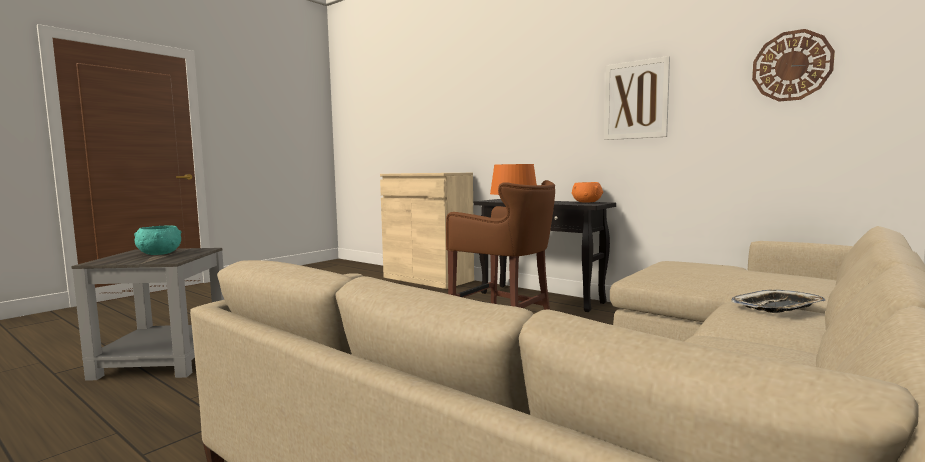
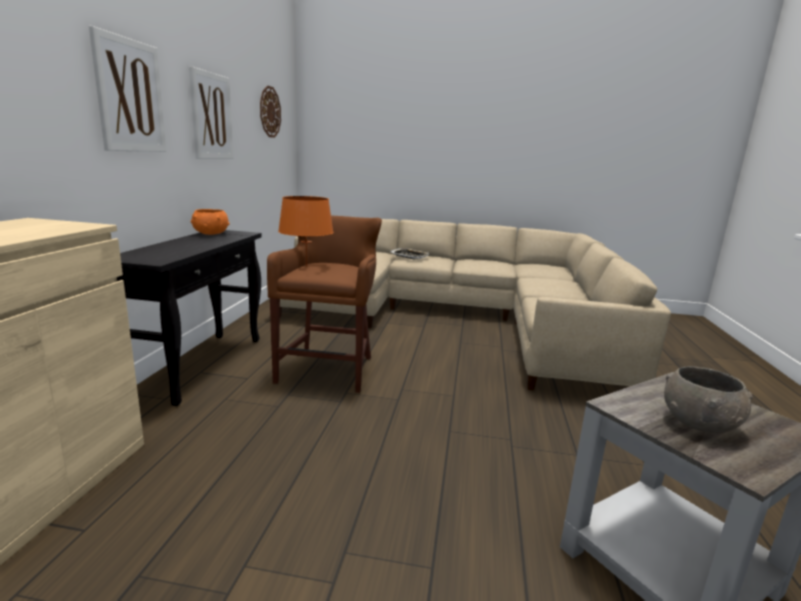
camera: 120 degrees left, 10 degrees up
turquoise bowl [134,226,182,255] -> grey bowl [664,366,753,433]
none -> picture [89,26,166,152]

